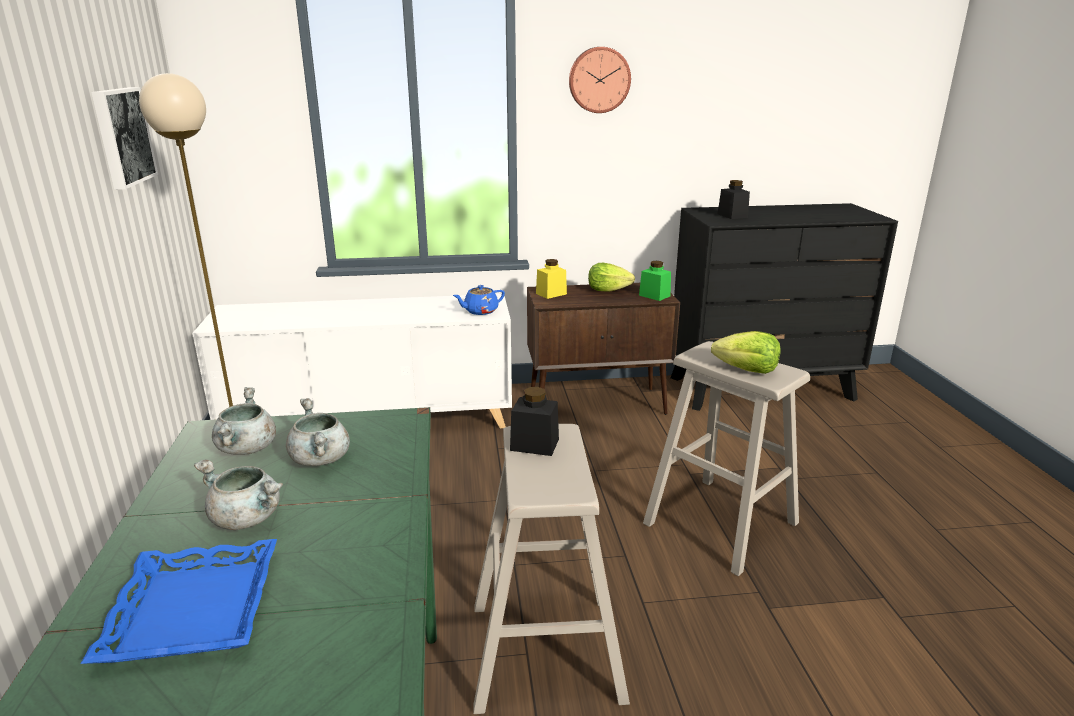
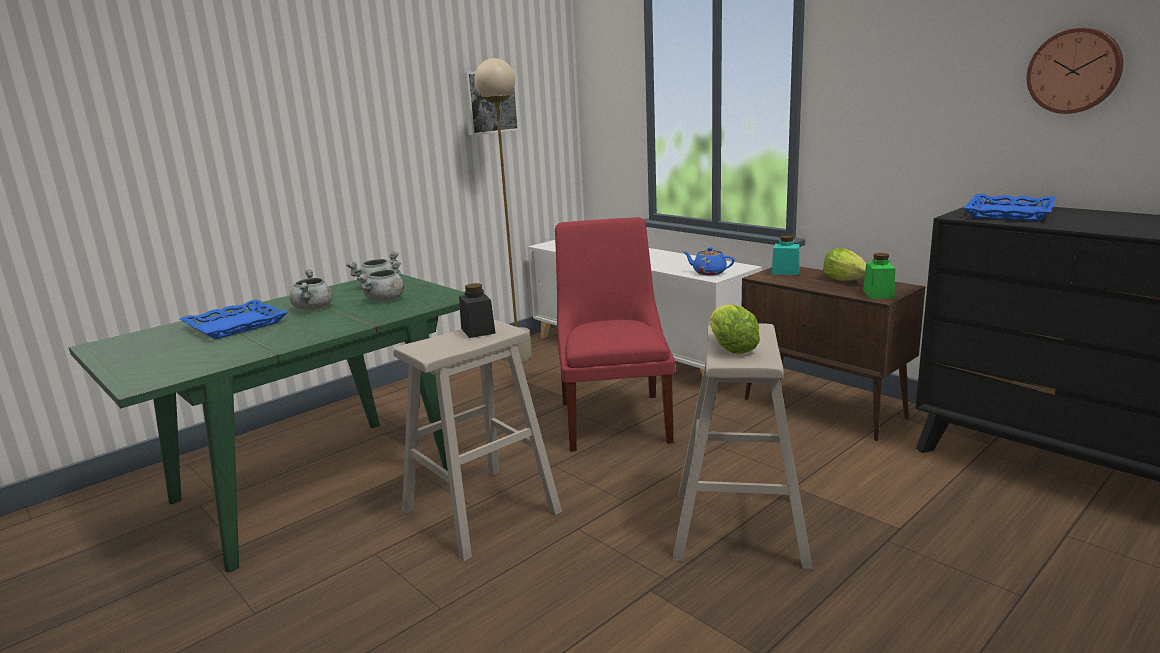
camera: 55 degrees right, 5 degrees down
yellow jar [536,259,567,299] -> turquoise jar [772,235,800,275]
wall clock [569,47,631,113] -> wall clock moved to [1027,28,1123,114]
black jar [718,180,750,219] -> blue tray [963,194,1056,221]
none -> red chair [555,217,675,451]

